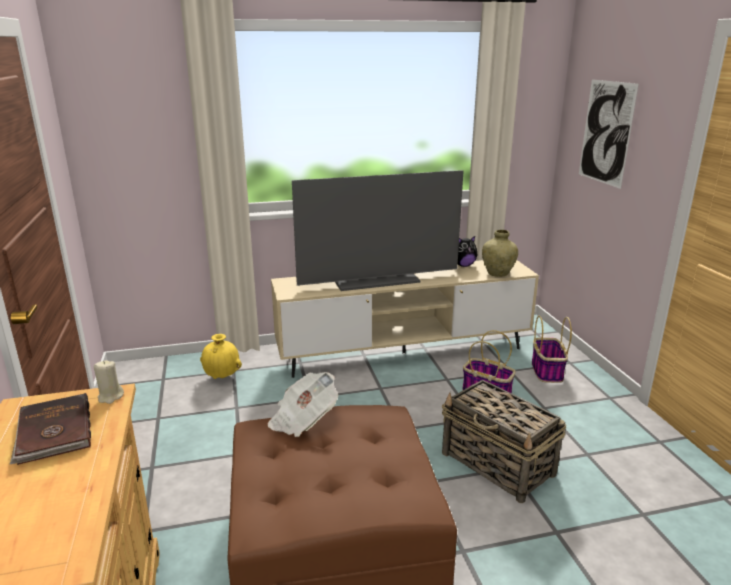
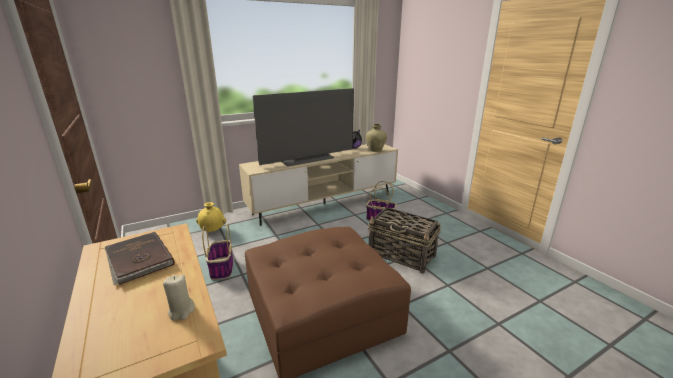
camera: 15 degrees left, 0 degrees up
beige candle [94,360,124,404] -> beige candle moved to [163,275,195,320]
newspaper [268,372,338,437] -> none
basket [532,316,572,383] -> basket moved to [202,224,233,280]
picture [579,79,639,189] -> none

